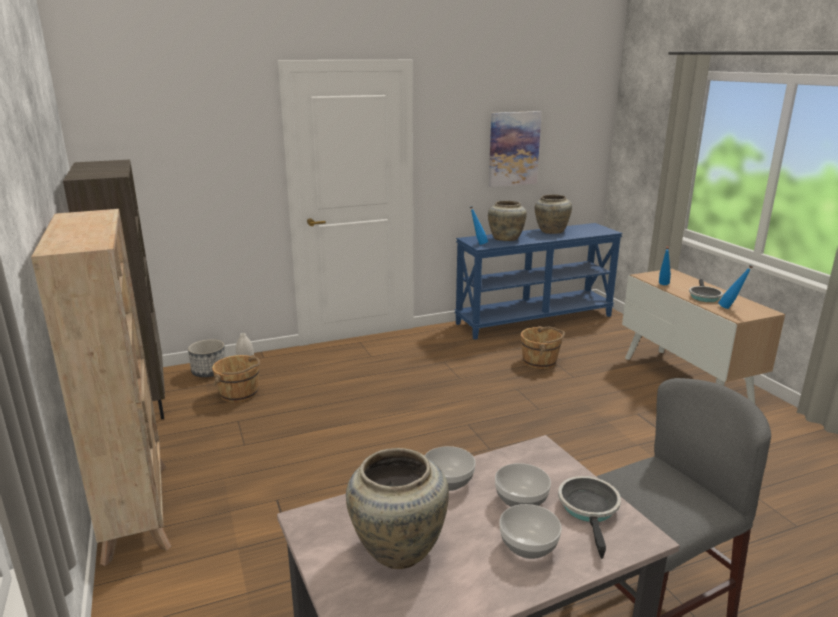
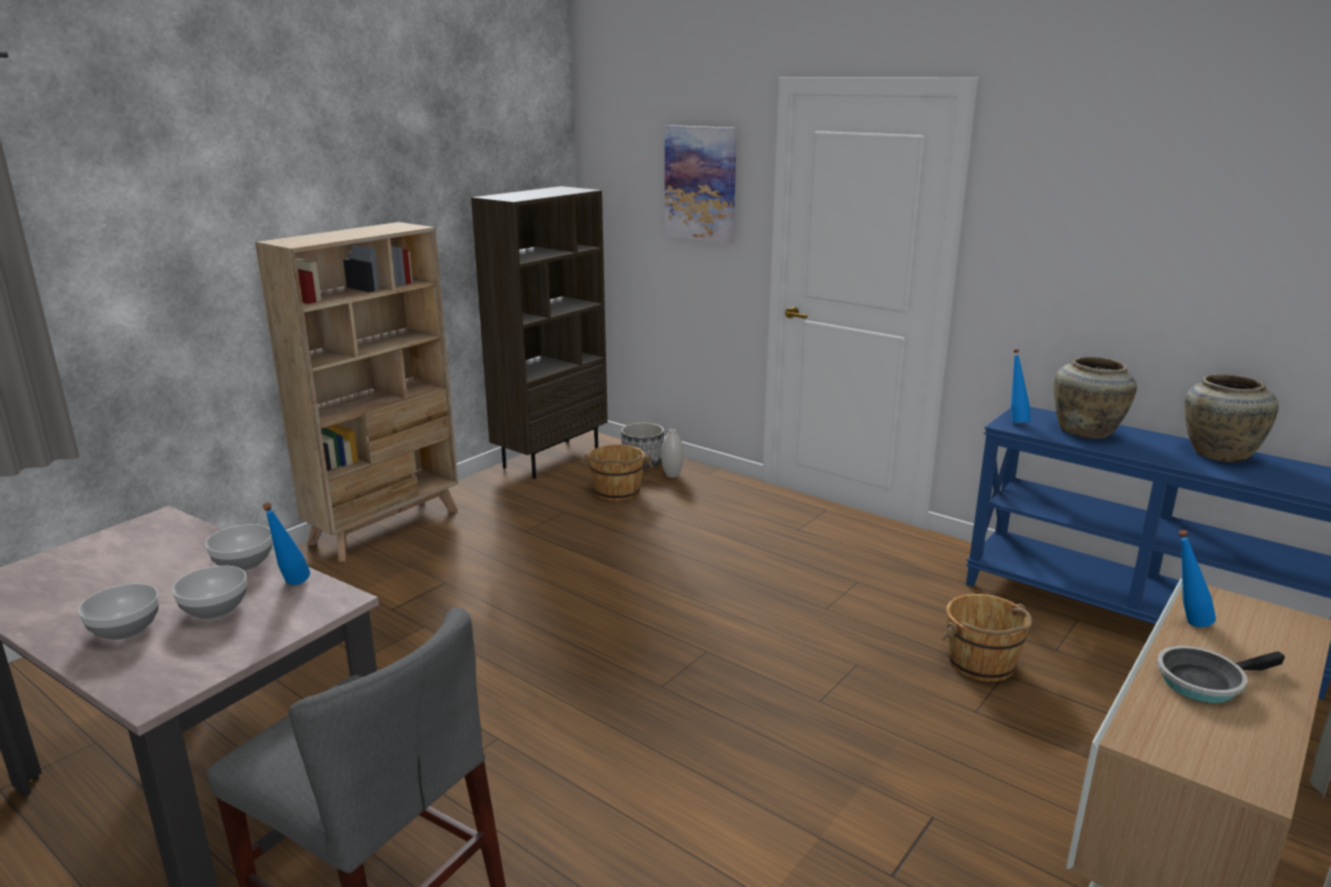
camera: 60 degrees right, 0 degrees up
beige vase [346,448,449,569] -> none
picture [489,111,542,187] -> picture moved to [665,125,737,244]
frying pan [558,476,621,559] -> none
blue bottle [718,265,753,309] -> blue bottle moved to [262,503,310,585]

